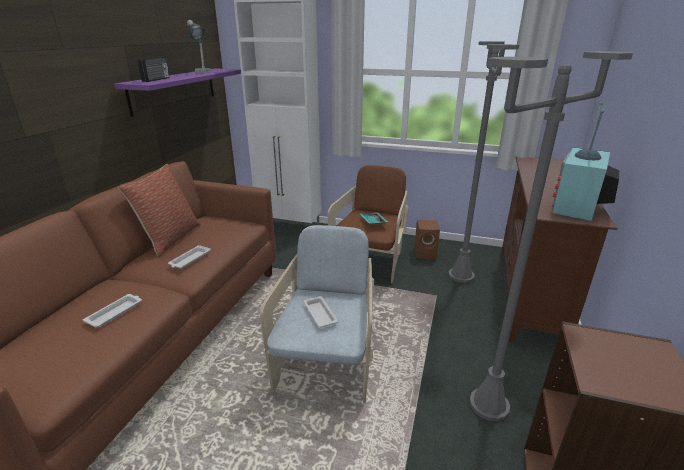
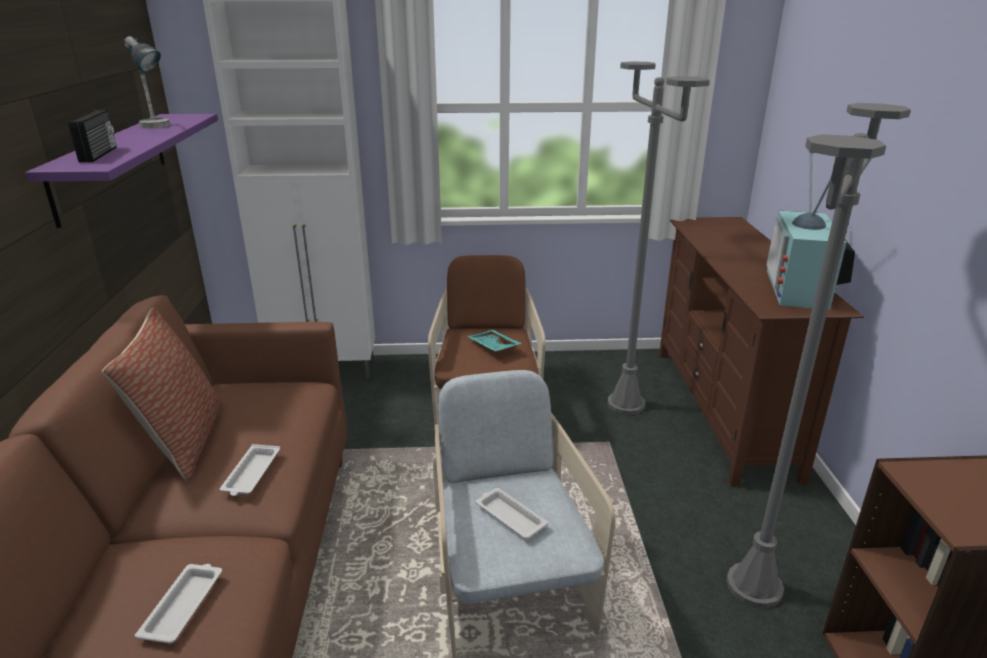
camera: 20 degrees left, 0 degrees up
brown speaker [415,220,440,259] -> none

